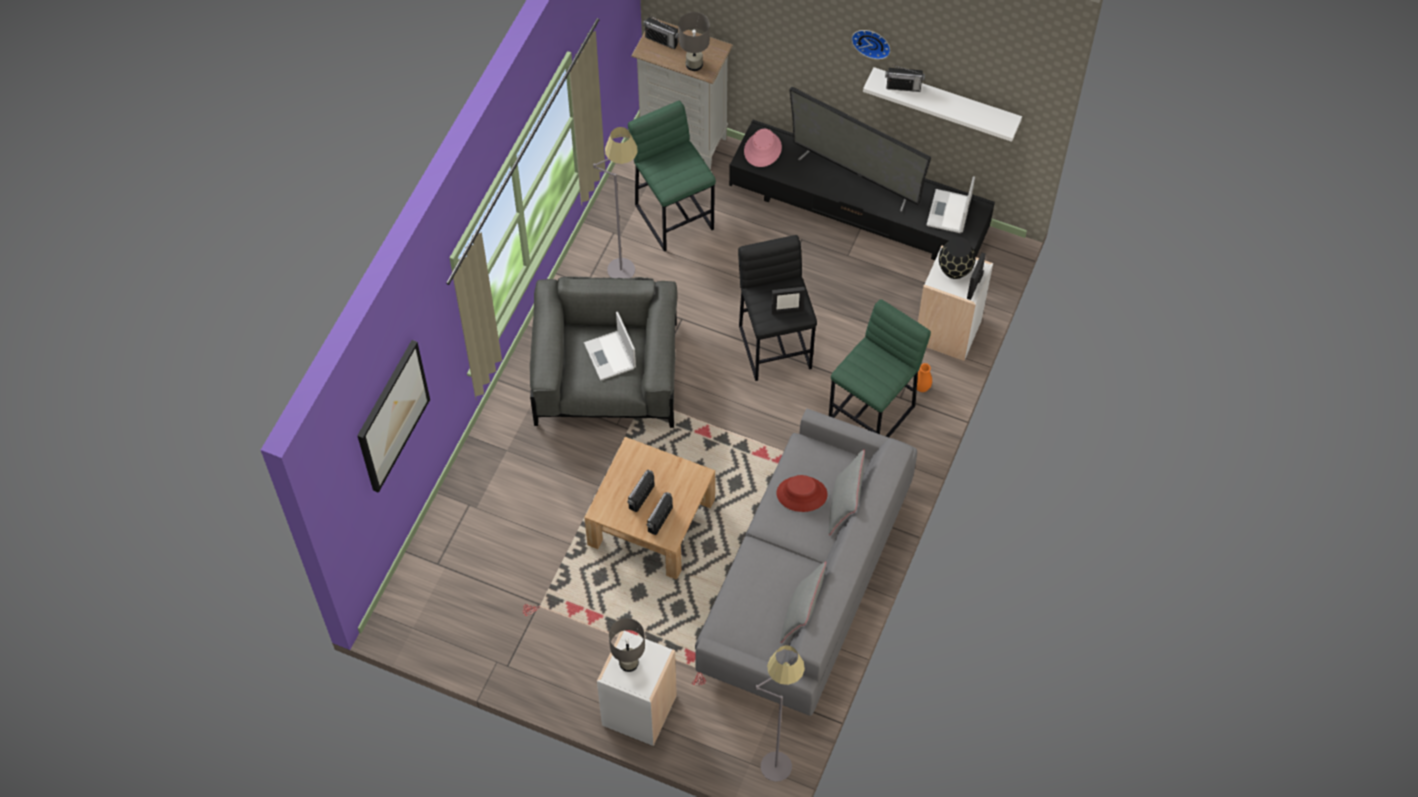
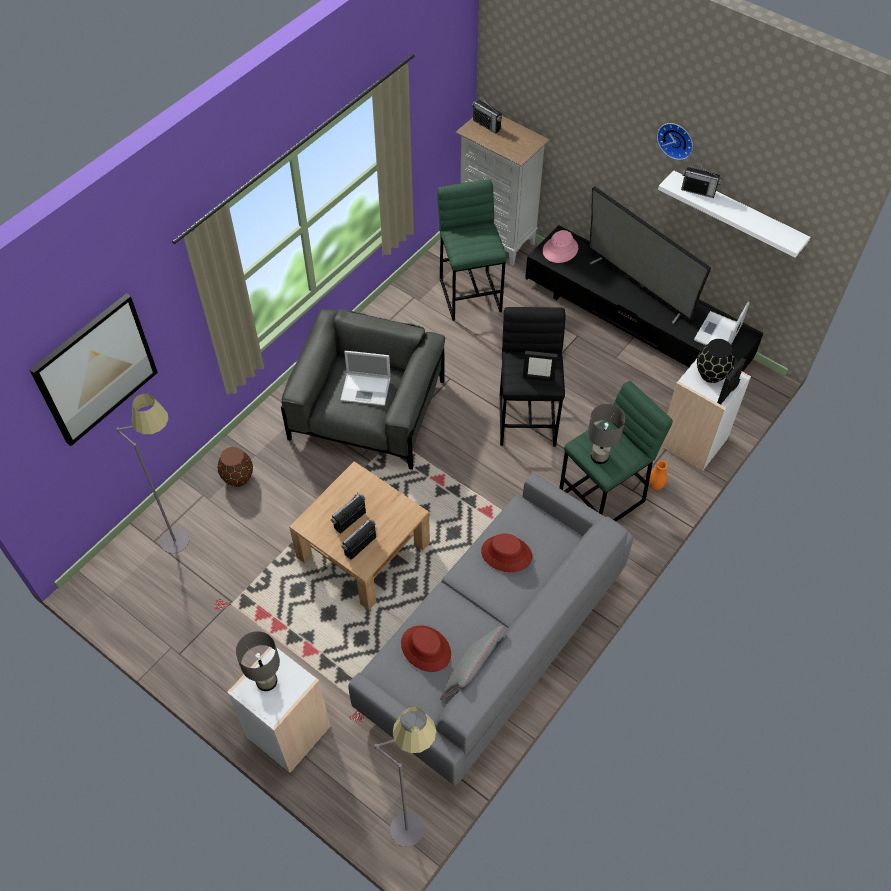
camera: 15 degrees right, 5 degrees down
laptop [584,312,636,380] -> laptop turned 75 degrees counterclockwise [340,351,391,406]
grey floor lamp [593,127,638,278] -> grey floor lamp moved to [116,394,189,554]
grey table lamp [678,12,710,71] -> grey table lamp moved to [588,404,625,464]
grey pillow [828,449,865,535] -> none
none -> brown vase [218,447,253,487]
none -> red hat [401,625,451,672]

